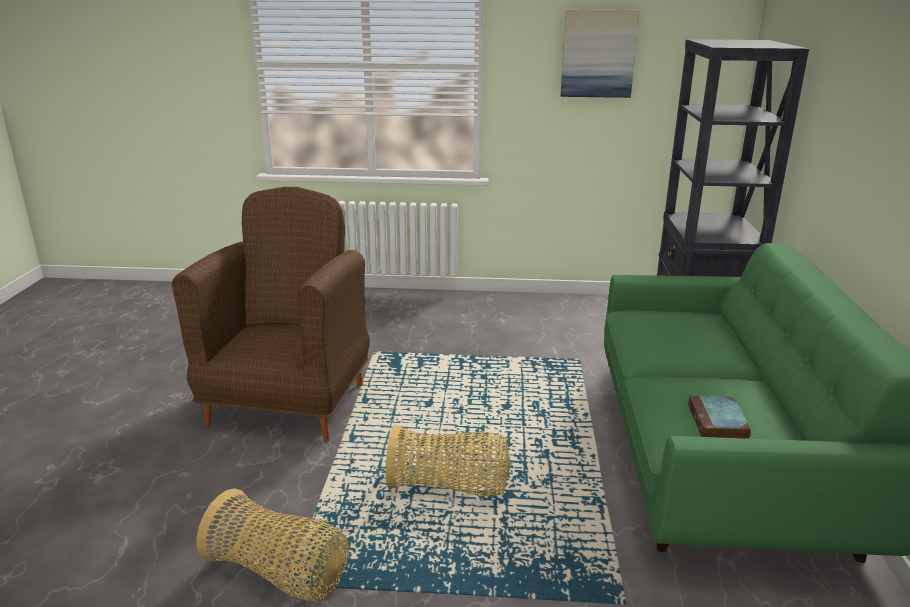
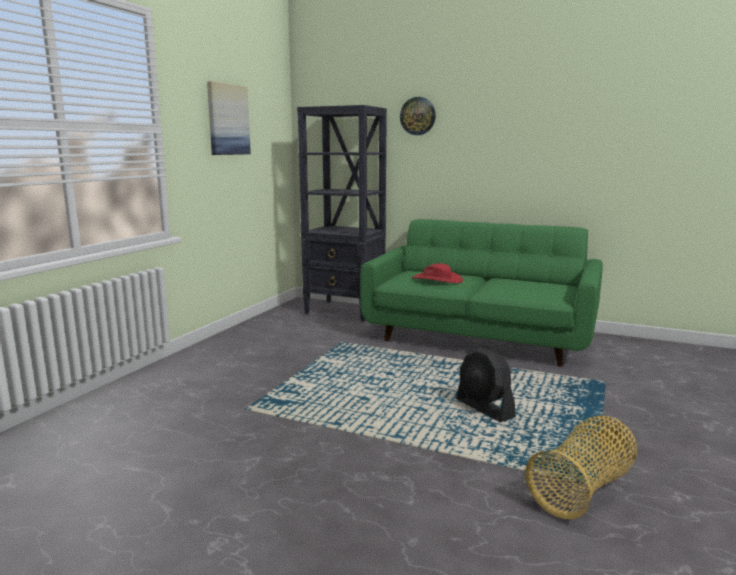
camera: 70 degrees left, 10 degrees down
brown armchair [172,187,370,441] -> none
basket [386,424,511,496] -> black fan [456,348,516,422]
book [688,395,752,439] -> none
none -> wall clock [400,97,436,135]
none -> red hat [412,263,463,283]

